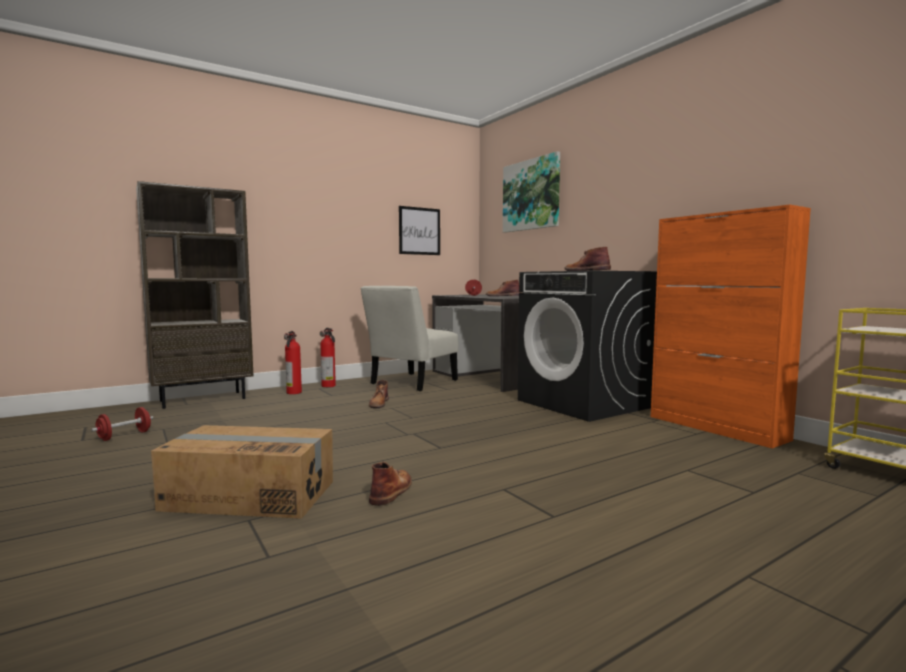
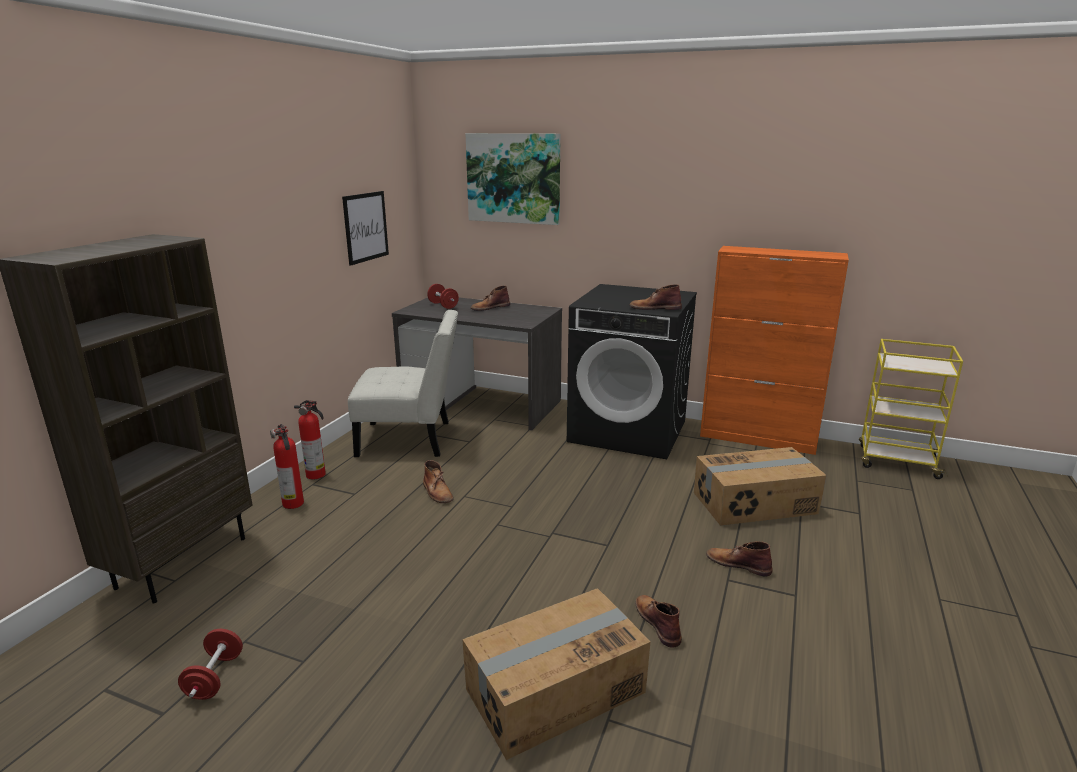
camera: 35 degrees left, 15 degrees up
white chair [360,286,458,391] -> white chair turned 90 degrees counterclockwise [348,310,458,457]
none -> cardboard box [694,447,827,526]
none -> brown boot [706,541,773,576]

